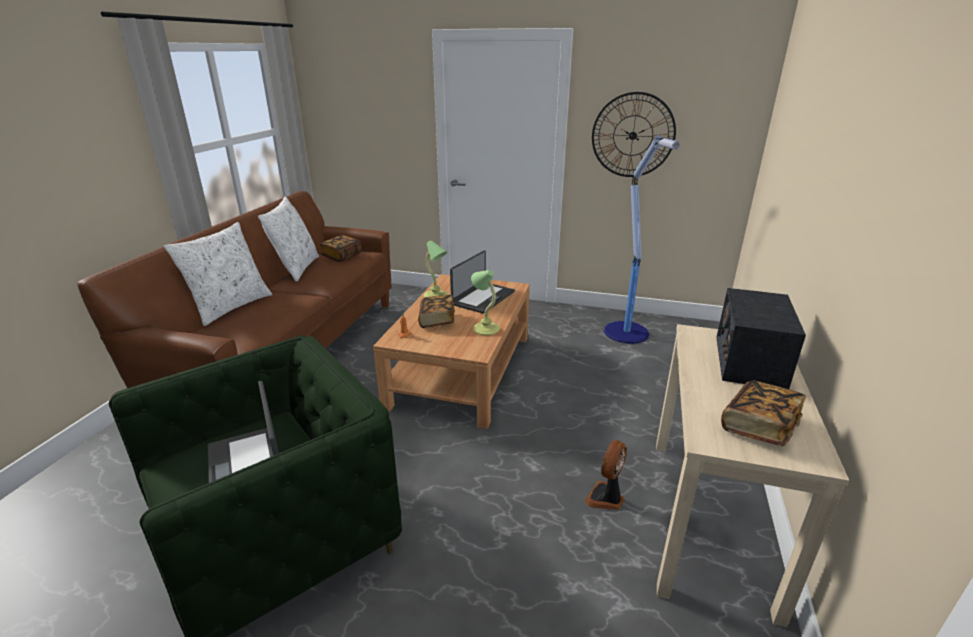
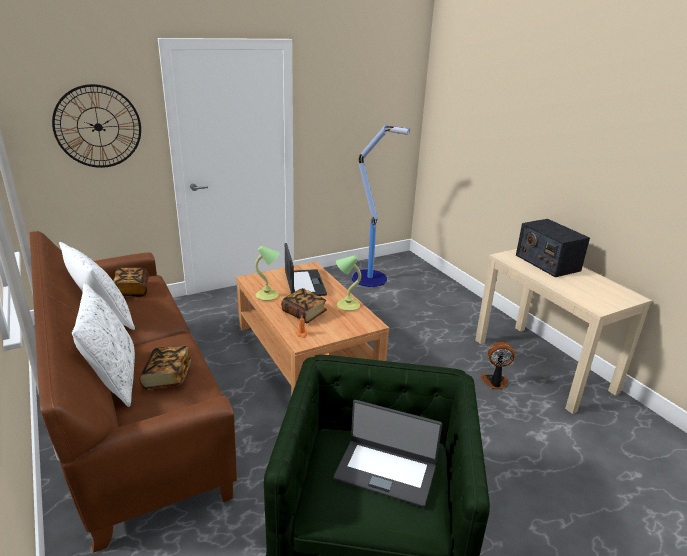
camera: 45 degrees left, 0 degrees up
fan [585,440,627,509] -> fan turned 105 degrees clockwise [480,342,515,390]
wall clock [592,92,676,177] -> wall clock moved to [52,84,141,168]
book [721,380,806,446] -> book moved to [139,346,191,390]

